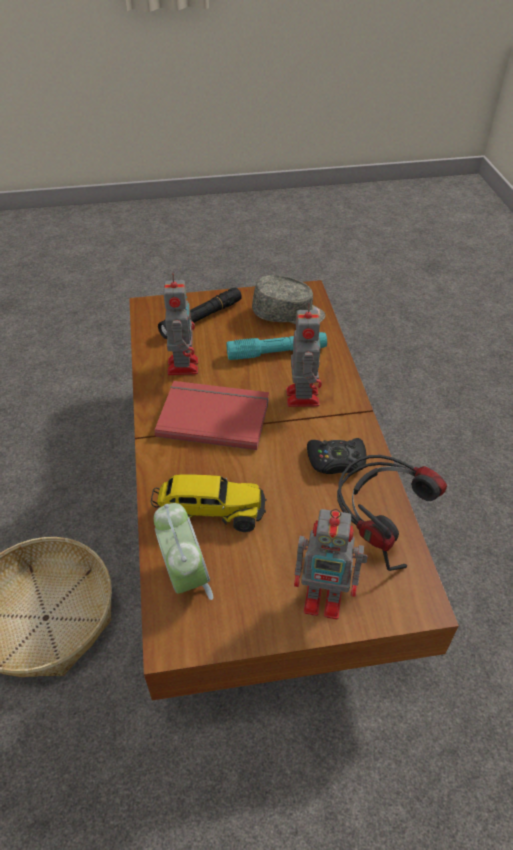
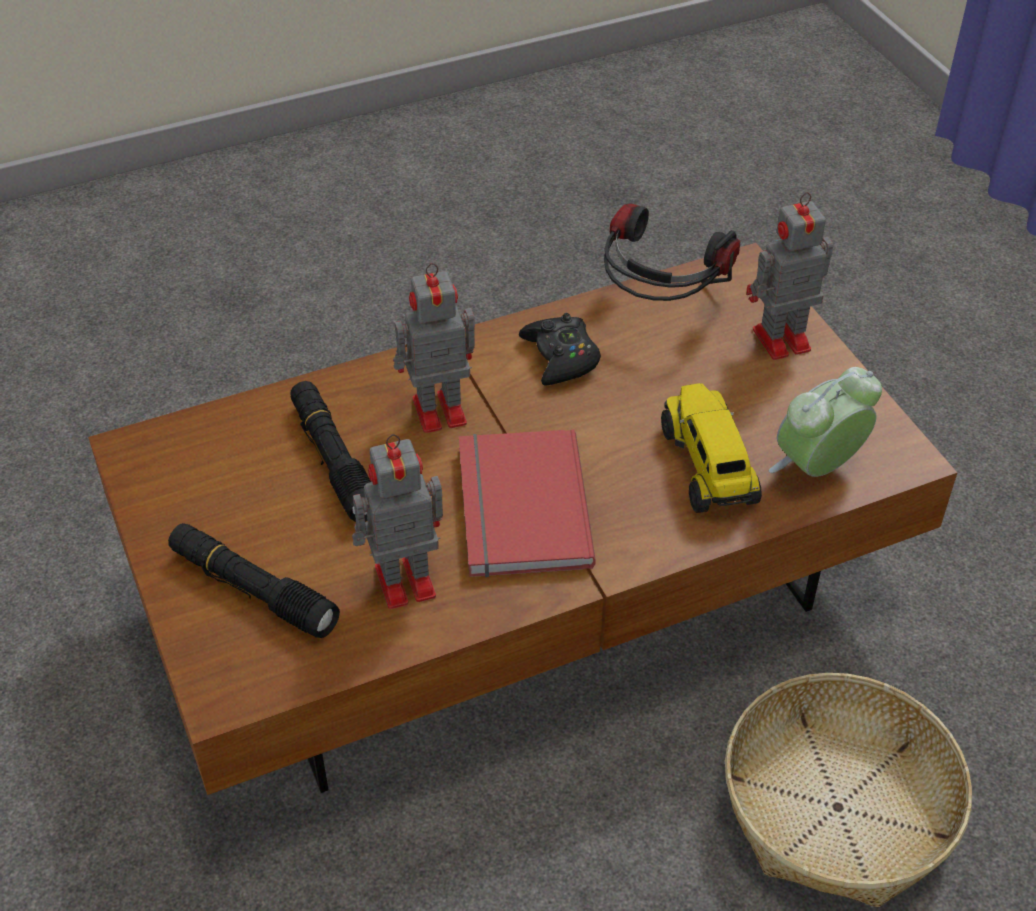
camera: 105 degrees left, 0 degrees up
turquoise flashlight [226,332,327,360] -> black flashlight [290,381,371,522]
grey cap [252,275,325,324] -> none
toy robot [294,509,368,619] -> toy robot turned 105 degrees counterclockwise [747,192,833,360]

